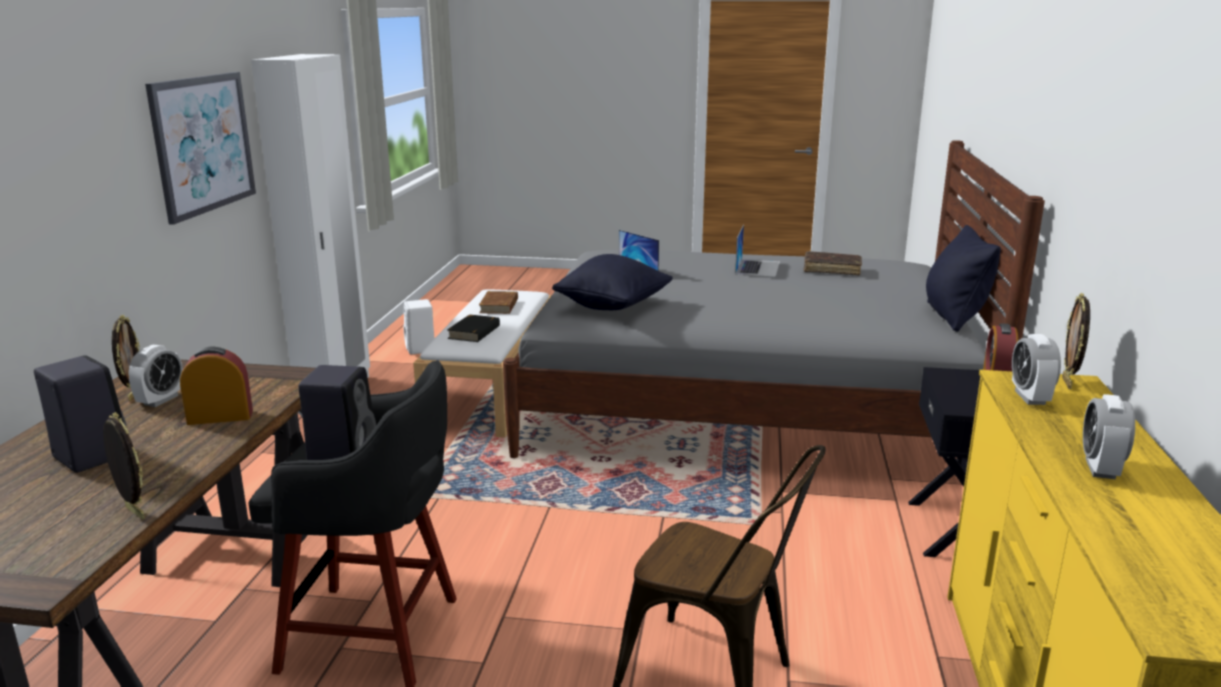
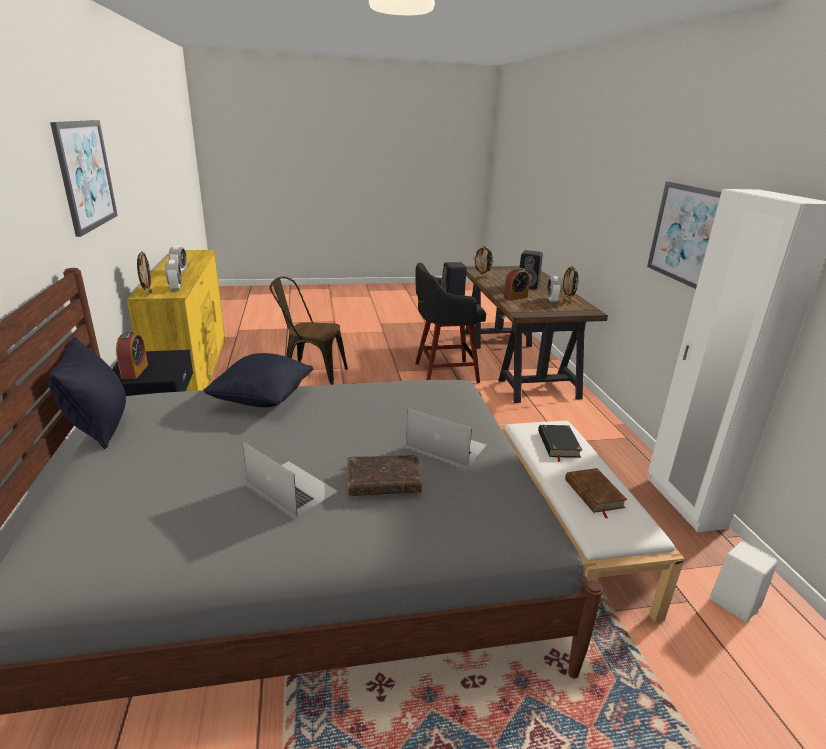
camera: 160 degrees right, 5 degrees up
black pillow [552,254,673,310] -> black pillow moved to [203,353,313,407]
laptop [735,225,780,277] -> laptop turned 135 degrees clockwise [243,442,338,517]
brown book [804,251,862,275] -> brown book moved to [347,455,422,496]
none -> picture [50,120,118,237]

